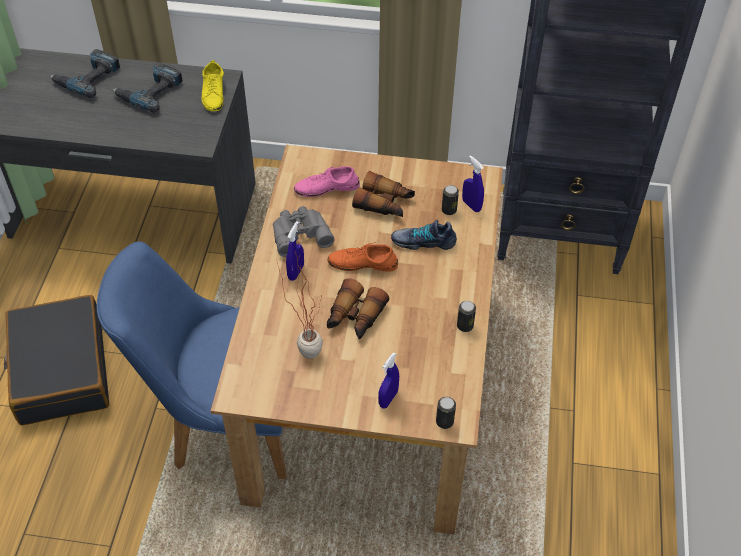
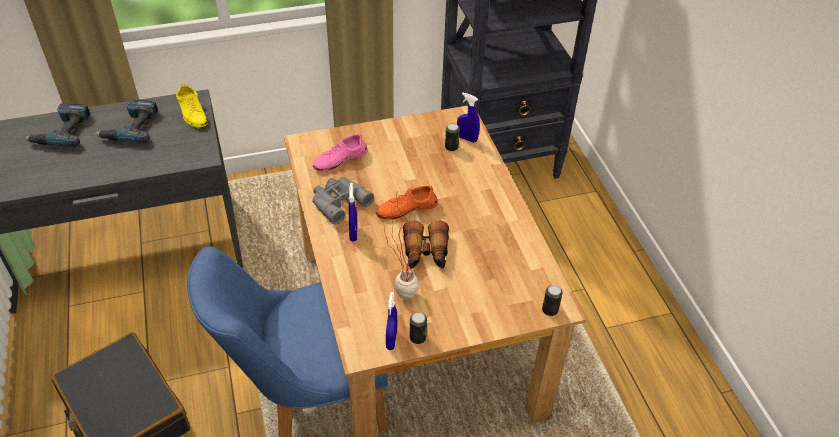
camera: 25 degrees left, 5 degrees down
binoculars [352,171,415,217] -> none
blue spray bottle [378,352,399,409] -> blue spray bottle moved to [386,292,397,350]
shoe [391,220,457,250] -> none
can [457,301,476,332] -> can moved to [410,312,427,344]

